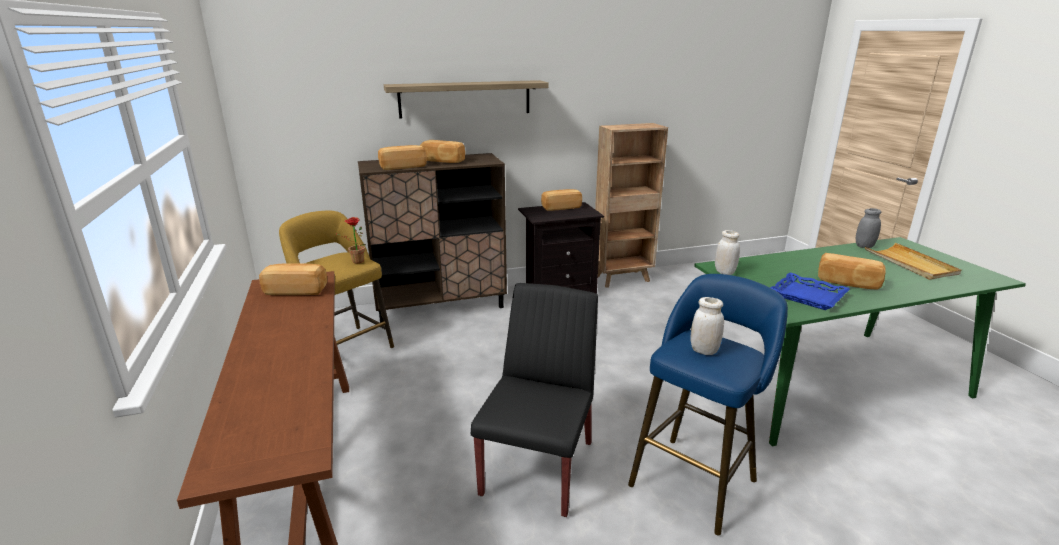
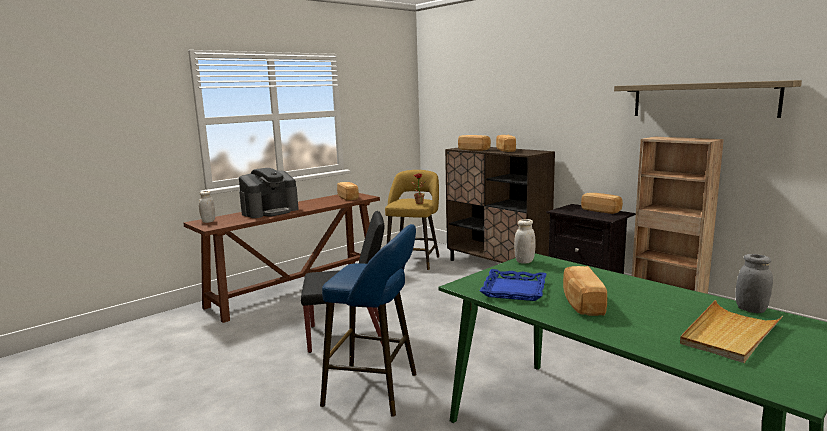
camera: 65 degrees right, 10 degrees down
shelf [384,80,549,119] -> shelf moved to [614,80,802,118]
white jar [691,297,724,355] -> white jar moved to [199,191,215,223]
none -> coffee machine [239,168,298,218]

